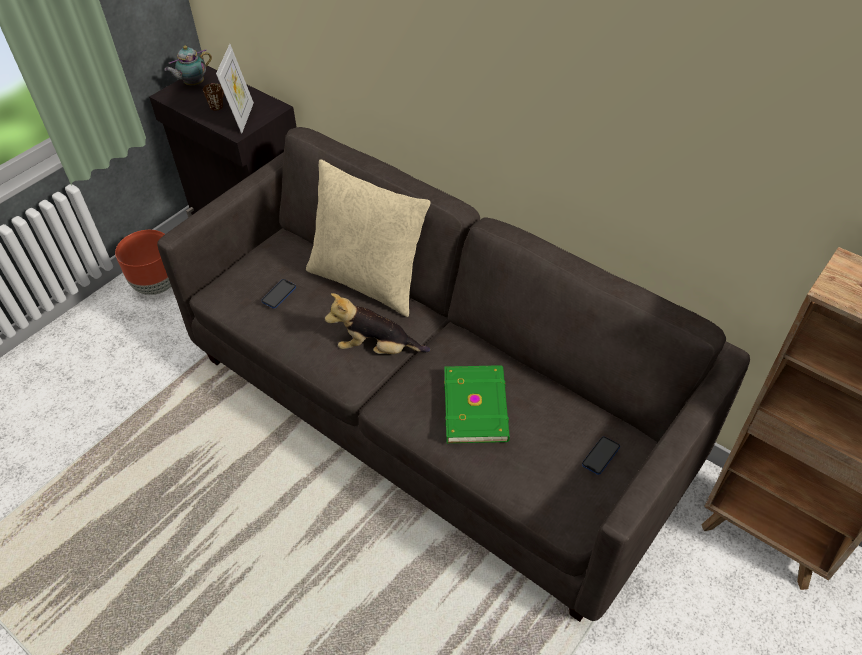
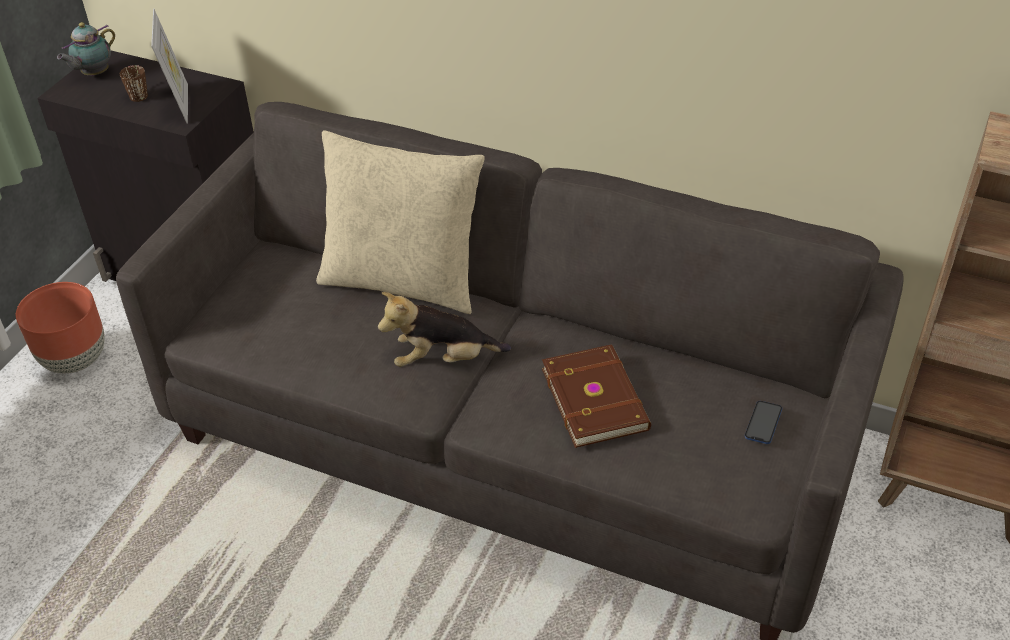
camera: 15 degrees left, 5 degrees down
phone [262,279,296,309] -> none
green book [444,365,510,443] -> brown book [542,345,651,448]

